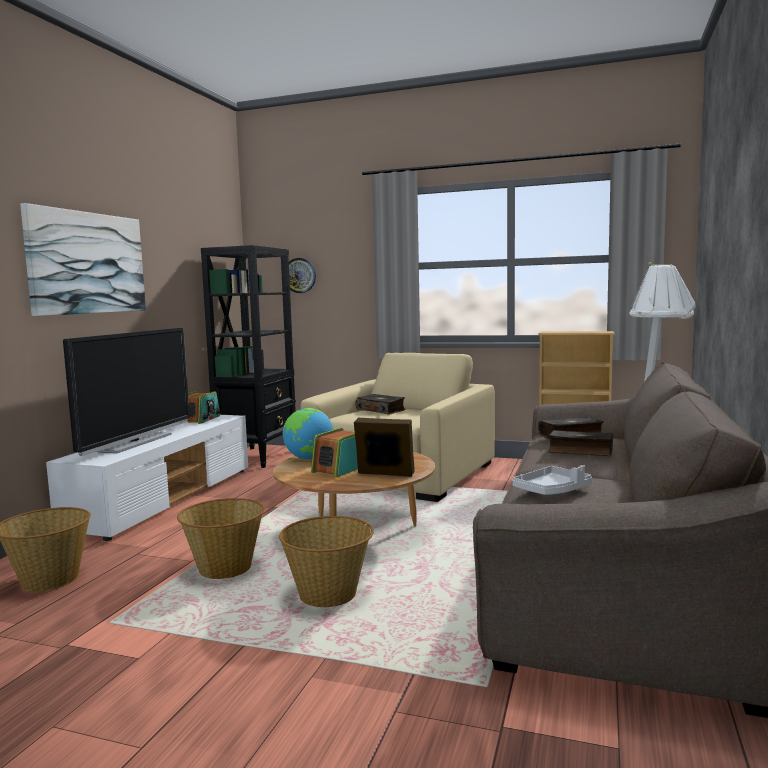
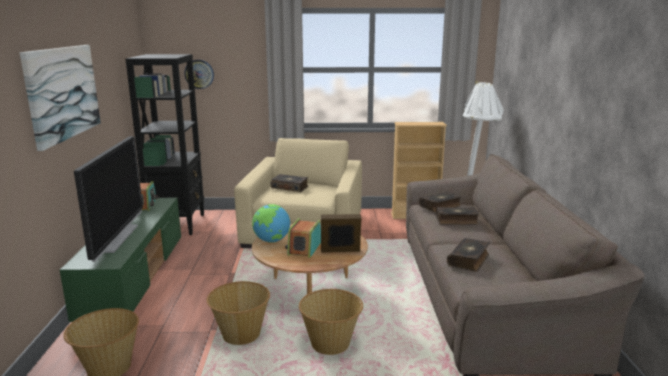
camera: 20 degrees left, 10 degrees up
white tv stand [46,415,248,541] -> green tv stand [60,198,181,322]
grey tray [512,465,592,495] -> book [447,238,490,272]

